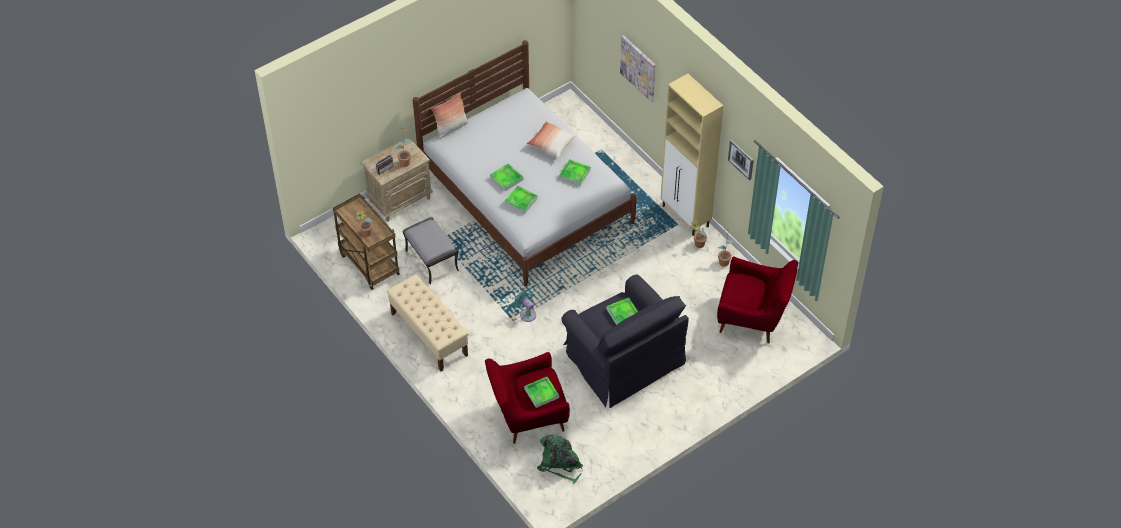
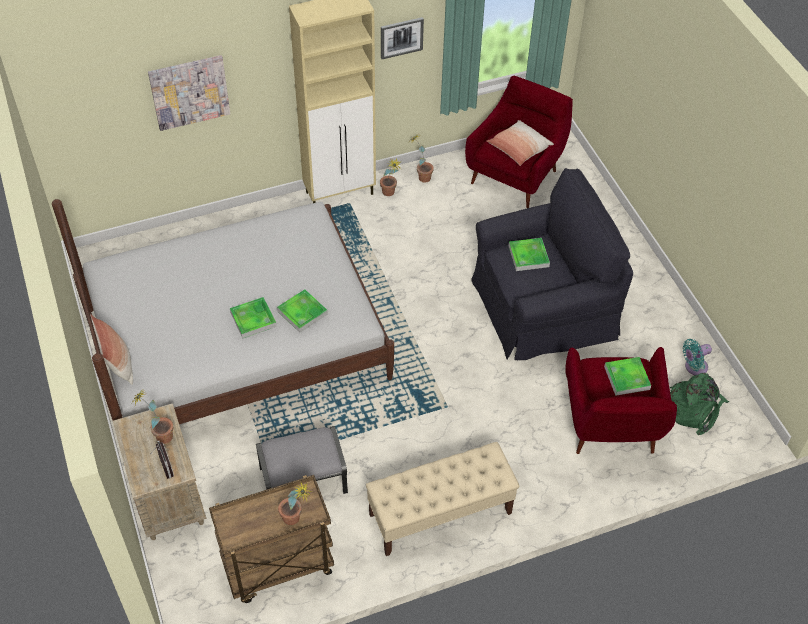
camera: 75 degrees left, 0 degrees up
turquoise fan [514,290,536,322] -> turquoise fan moved to [683,339,712,375]
pillow [527,121,576,159] -> pillow moved to [487,120,554,166]
tray [559,159,591,186] -> none

